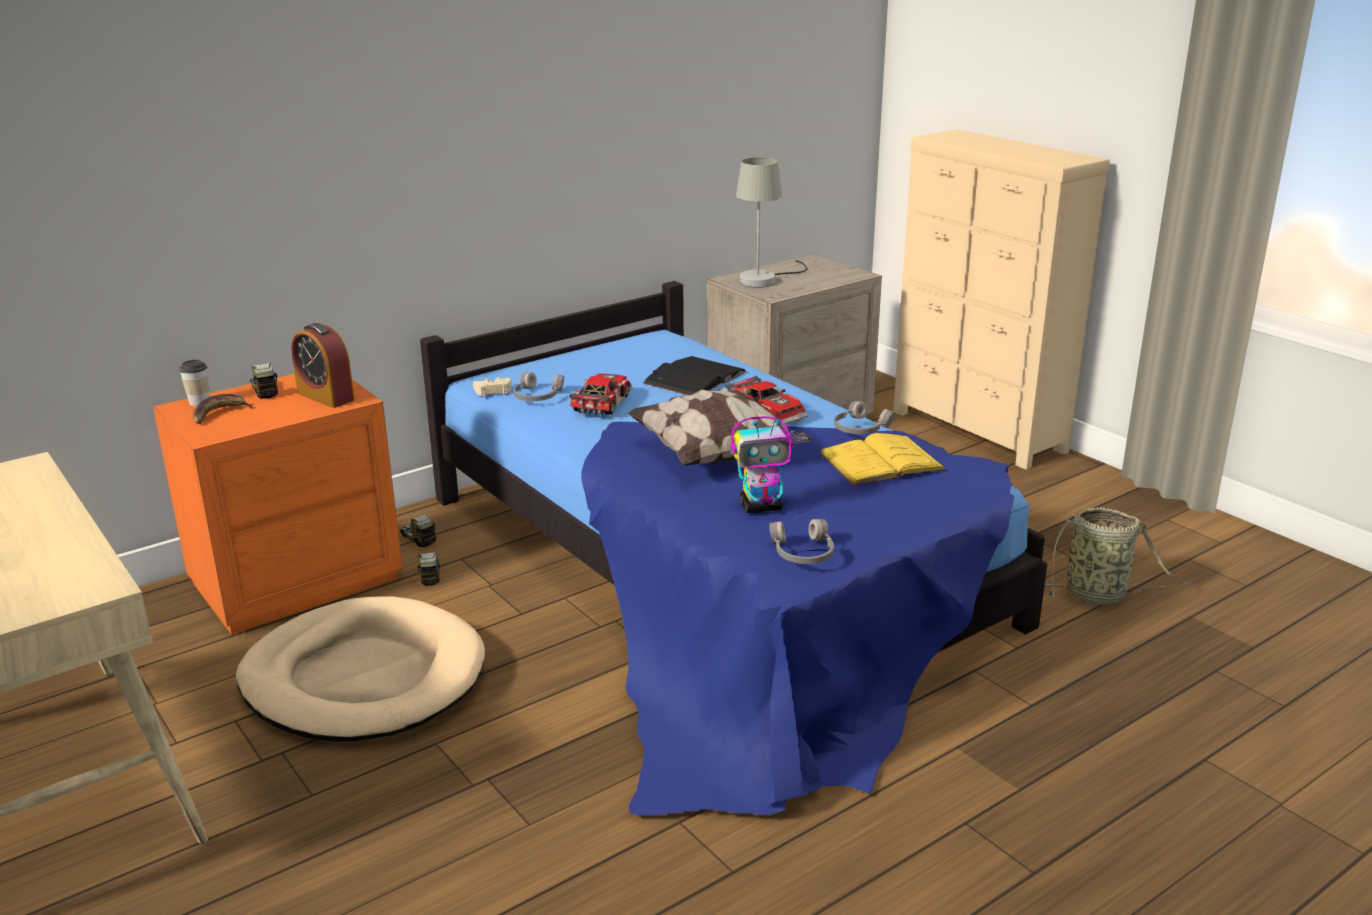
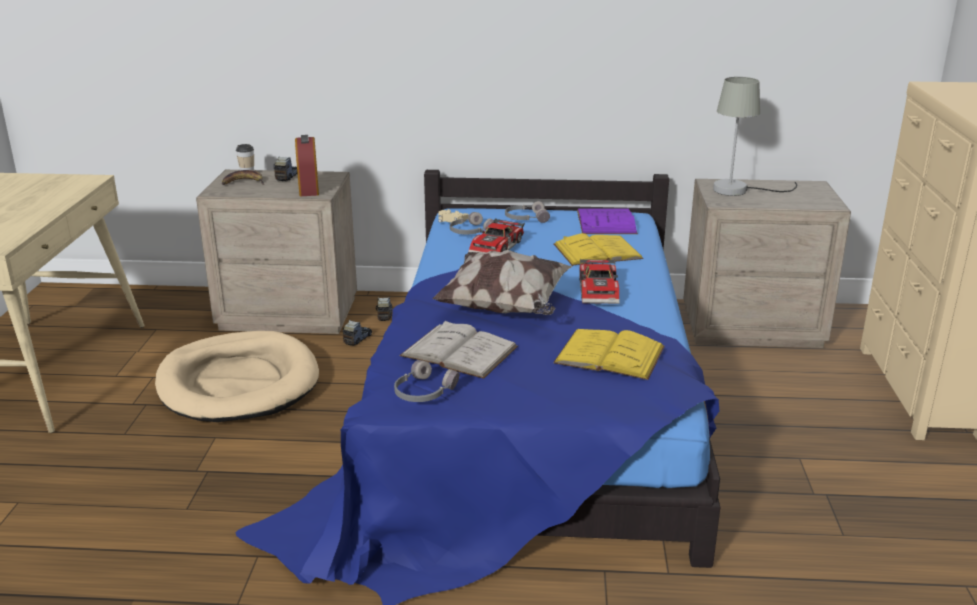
camera: 40 degrees right, 0 degrees up
orange nightstand [153,374,403,635] -> beige nightstand [196,170,357,334]
toy car [569,374,633,415] -> toy car turned 150 degrees clockwise [468,218,525,253]
black book [643,356,746,395] -> yellow book [553,233,644,266]
toy robot [730,416,794,513] -> white book [400,321,518,379]
grey headphones [834,401,895,434] -> grey headphones moved to [505,201,550,223]
basket [1045,507,1188,605] -> none
none -> purple book [577,208,638,234]

